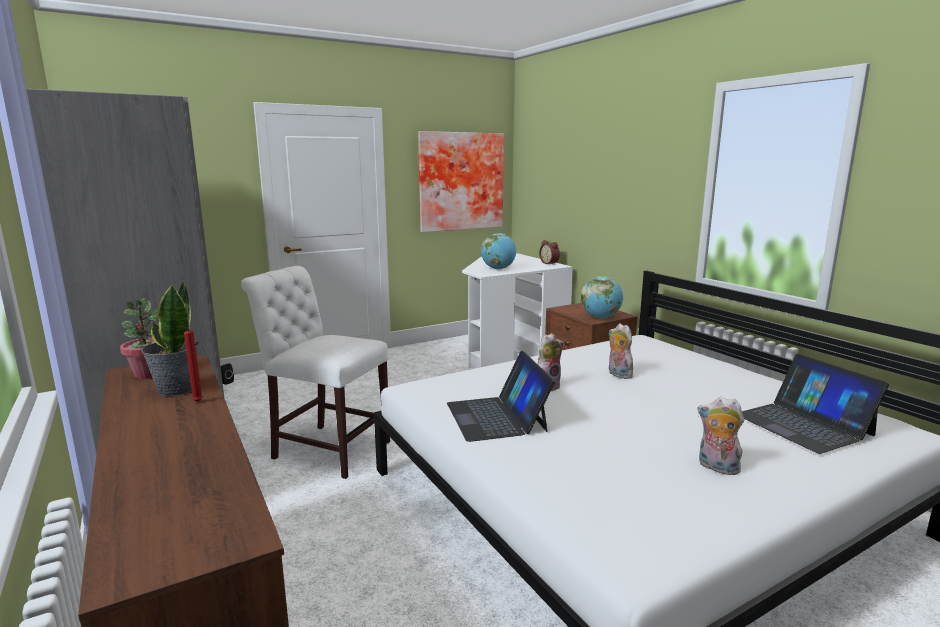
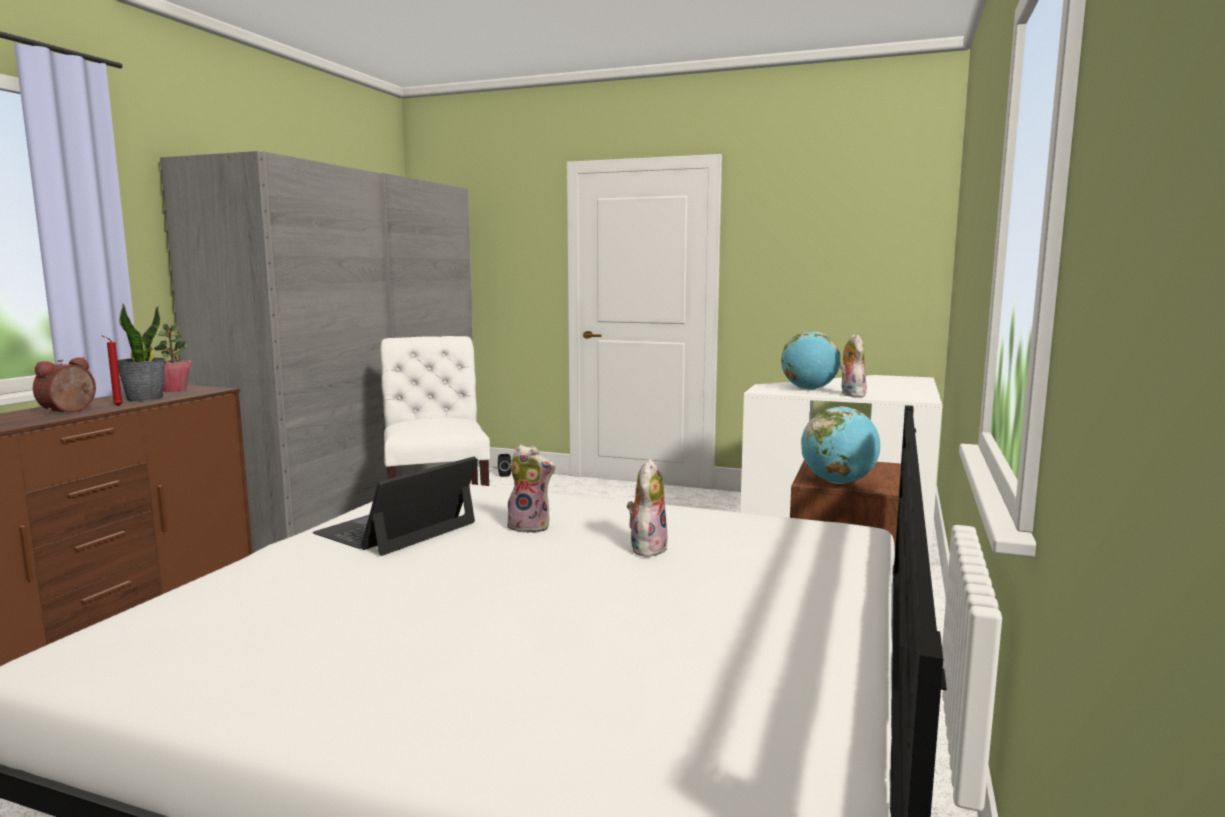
camera: 50 degrees right, 5 degrees down
picture [418,131,504,232] -> none
alarm clock [539,240,560,265] -> alarm clock moved to [33,357,96,415]
plush toy [698,397,744,475] -> plush toy moved to [839,334,867,397]
laptop [742,354,889,454] -> none

